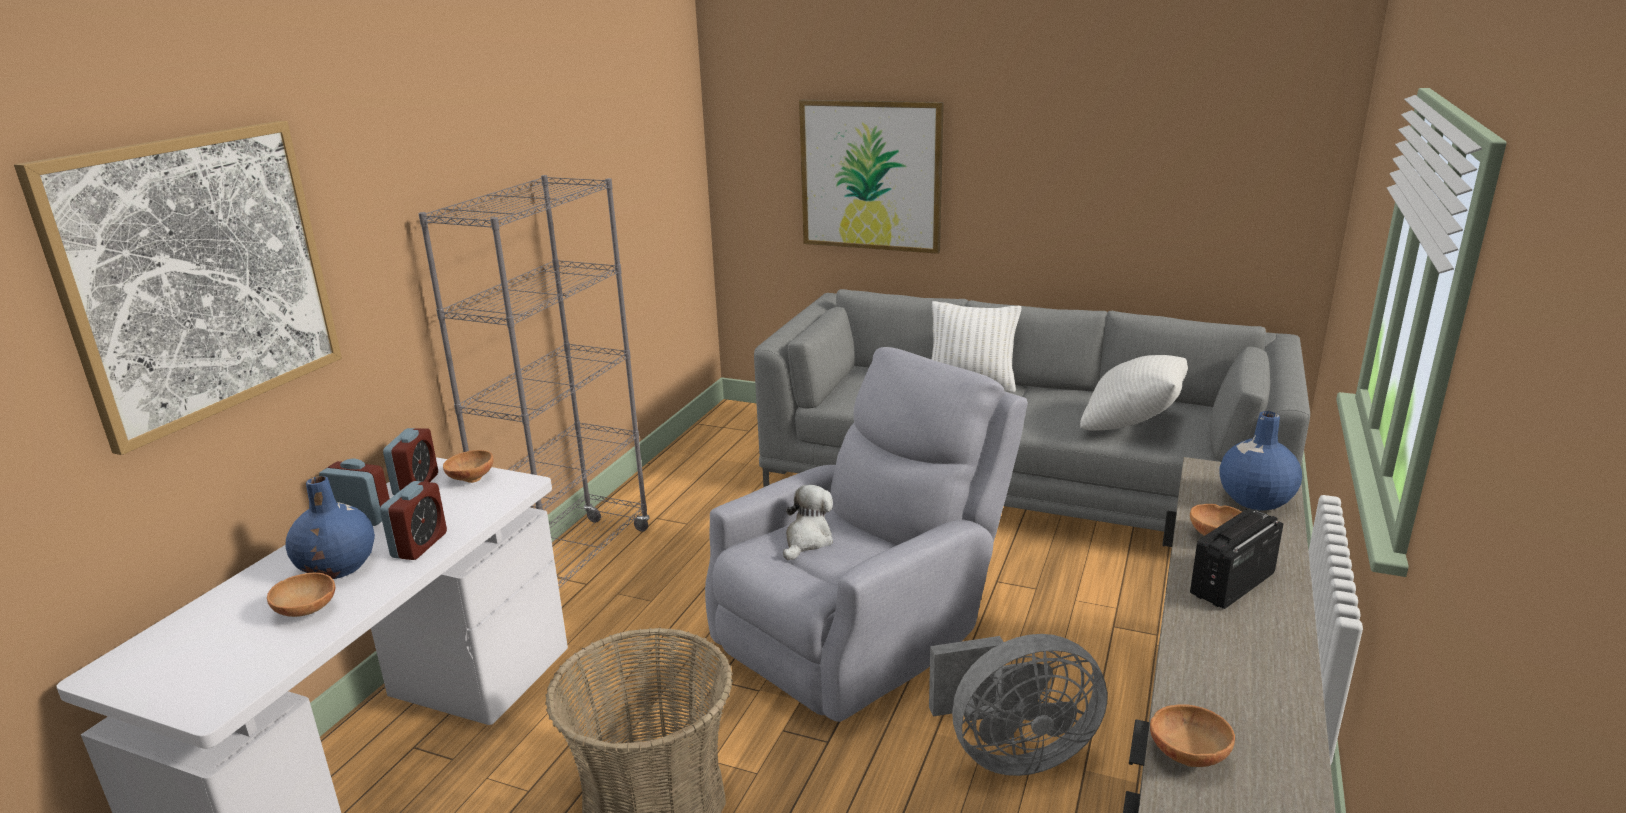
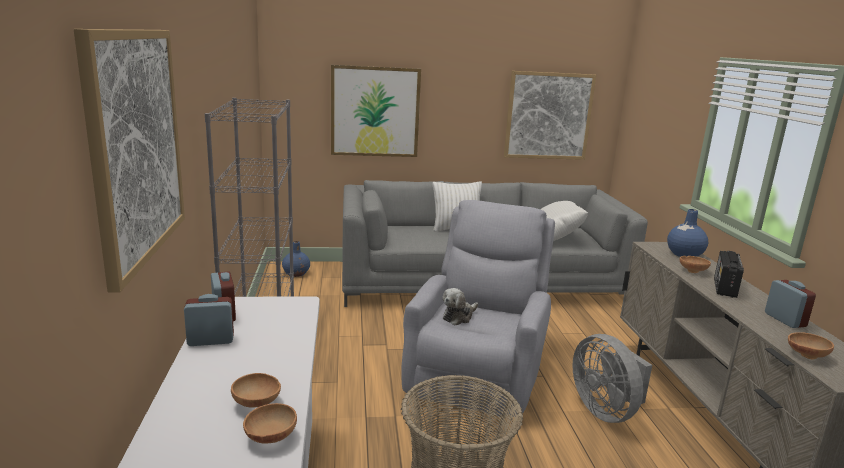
camera: 30 degrees left, 5 degrees down
blue vase [285,476,375,579] -> blue vase moved to [282,241,310,277]
alarm clock [380,481,447,560] -> alarm clock moved to [765,280,816,328]
brown bowl [443,450,494,483] -> brown bowl moved to [243,403,297,444]
plush toy [783,485,833,560] -> plush toy turned 135 degrees counterclockwise [442,288,478,325]
grey fan [929,634,1107,776] -> grey fan turned 105 degrees clockwise [573,334,652,423]
none -> picture [504,71,596,160]

